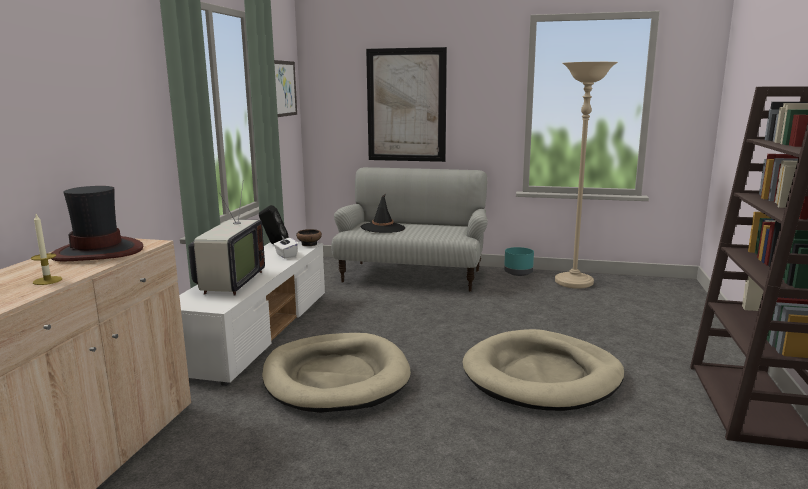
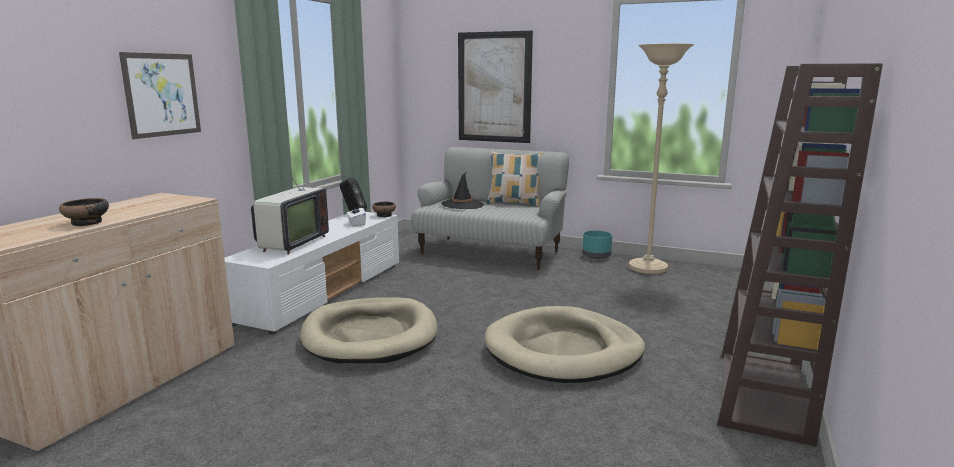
camera: 10 degrees right, 0 degrees up
candle [31,214,62,285] -> bowl [59,198,109,226]
hat [51,186,143,261] -> none
picture [274,60,297,117] -> picture moved to [119,52,201,139]
none -> pillow [486,151,543,206]

